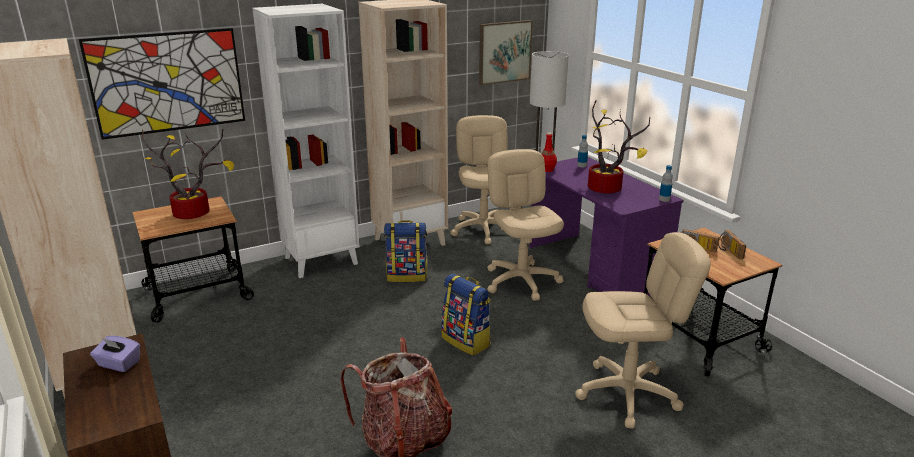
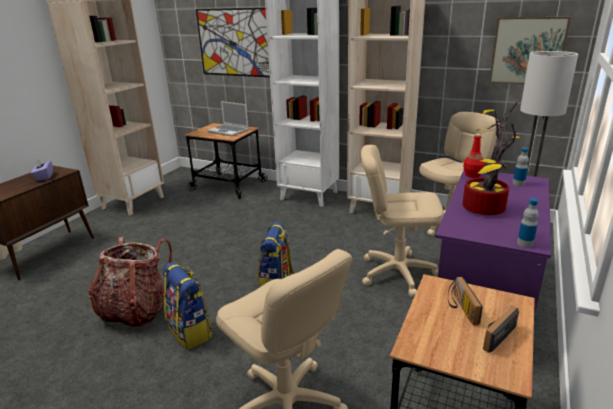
camera: 55 degrees right, 0 degrees up
potted plant [142,129,234,219] -> laptop [207,101,248,136]
backpack [384,220,427,282] -> backpack moved to [163,262,213,350]
beige office chair [487,149,564,301] -> beige office chair turned 120 degrees counterclockwise [361,145,444,297]

